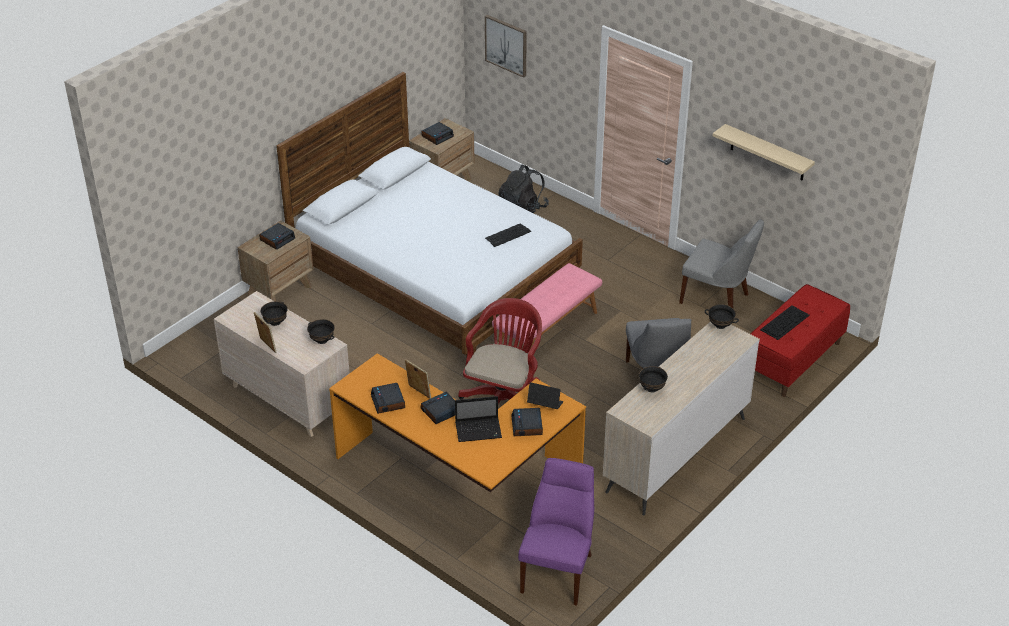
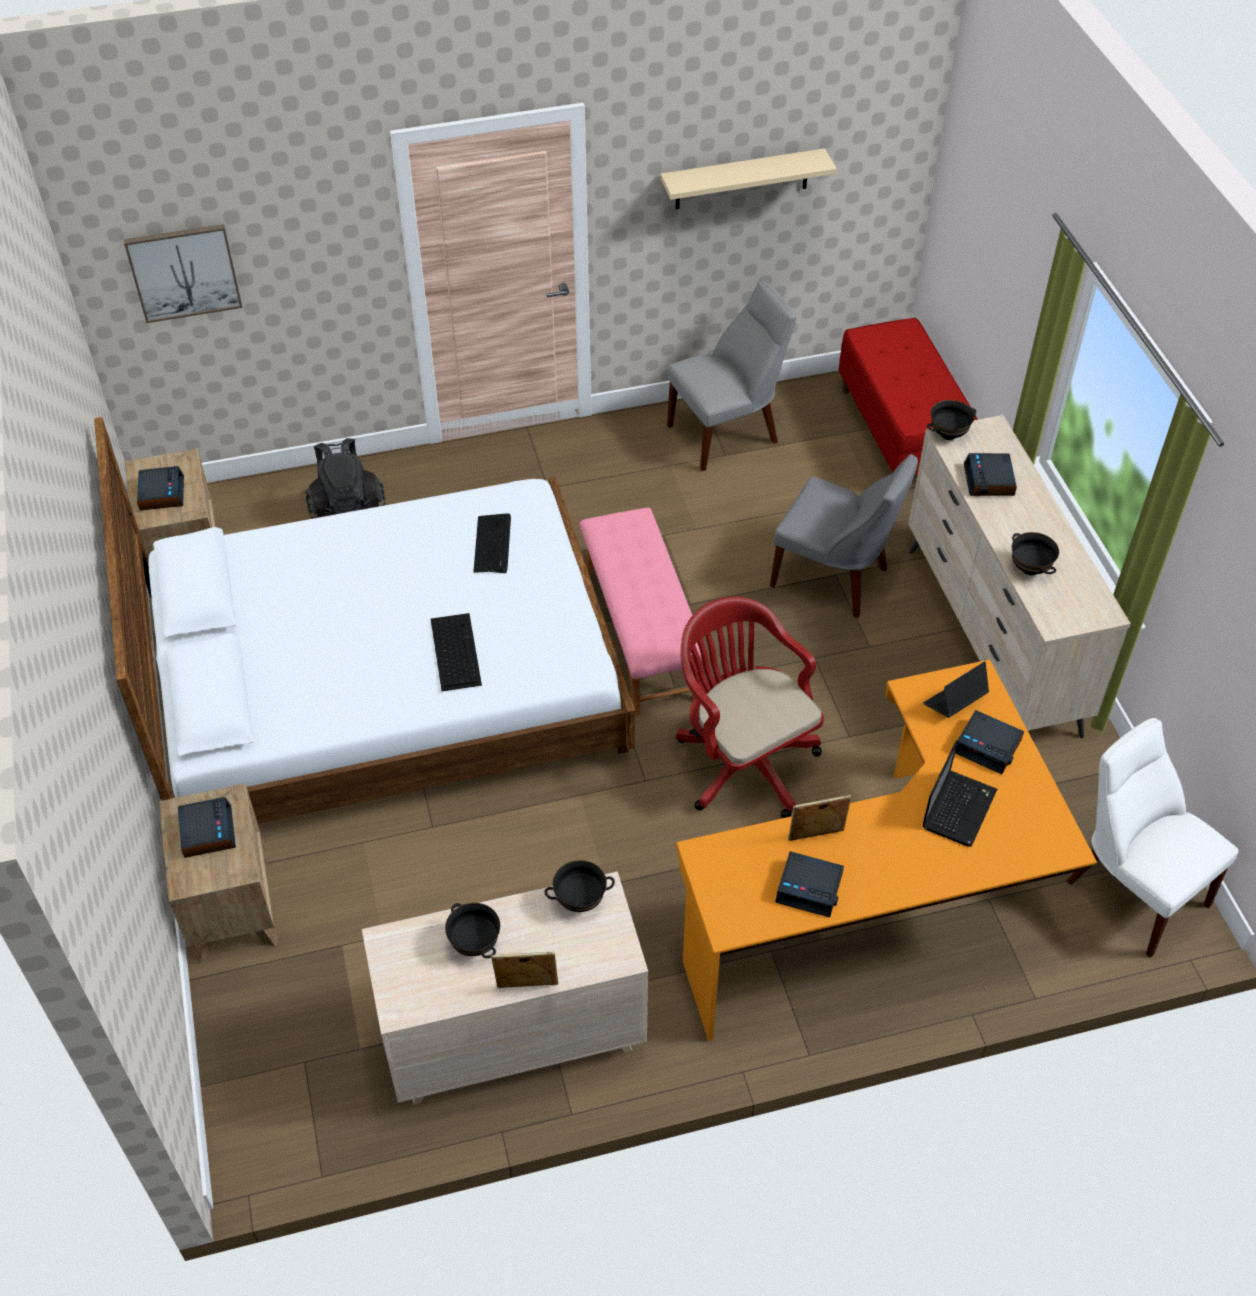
camera: 55 degrees left, 10 degrees up
alarm clock [420,392,455,424] -> alarm clock moved to [964,453,1017,496]
purple chair [518,458,594,605] -> white chair [1067,718,1239,958]
keyboard [760,305,810,340] -> keyboard moved to [431,613,482,691]

